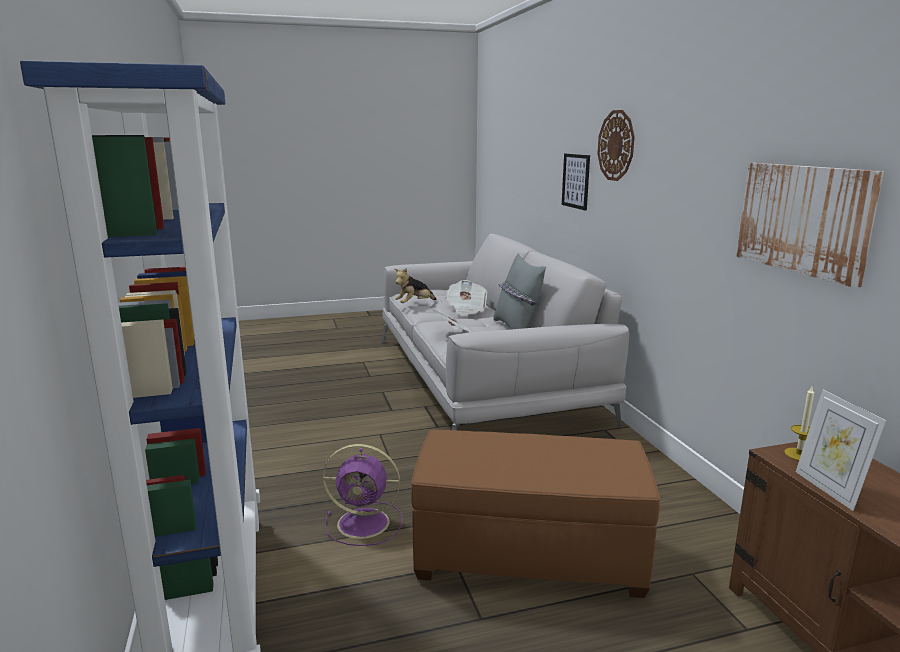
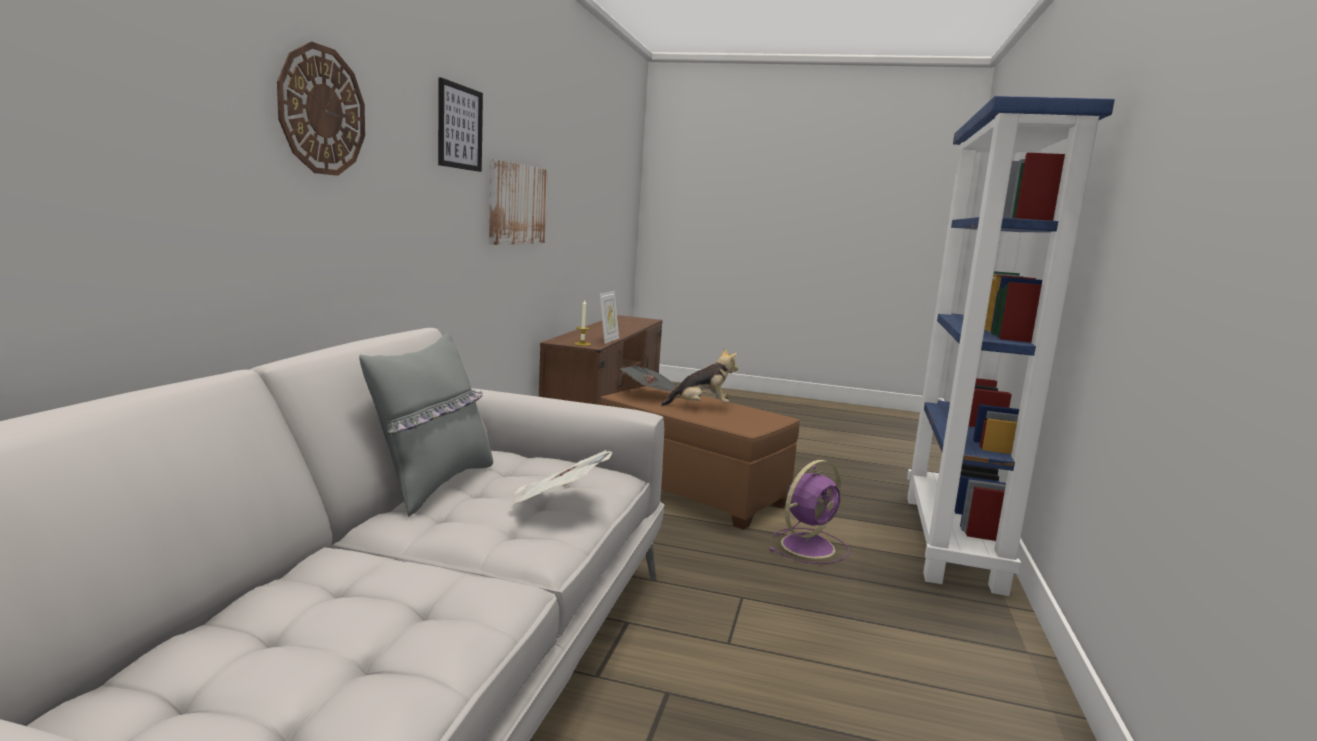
camera: 150 degrees left, 5 degrees down
purple fan [323,444,403,546] -> purple fan turned 105 degrees clockwise [768,460,849,564]
plush toy [395,268,437,303] -> plush toy moved to [661,349,738,406]
newspaper [445,280,488,316] -> newspaper moved to [621,366,675,391]
picture [562,154,590,210] -> picture moved to [438,77,483,172]

